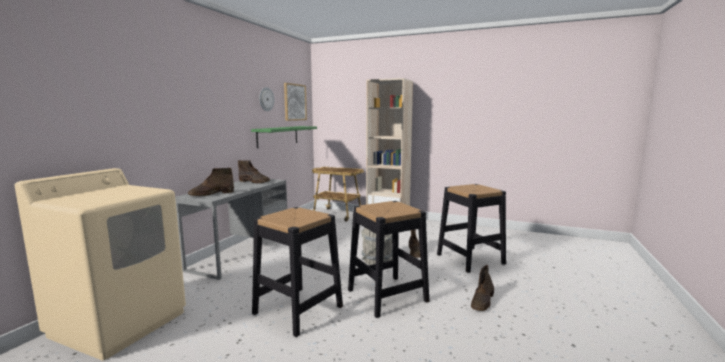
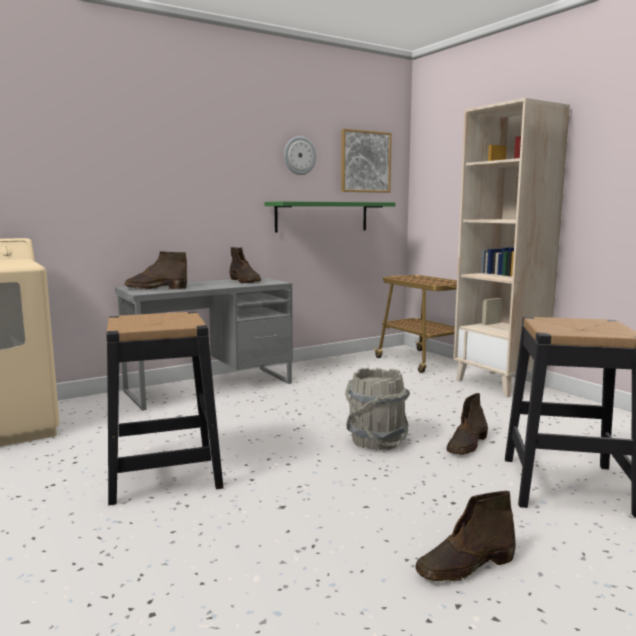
camera: 35 degrees right, 0 degrees up
black stool [348,201,430,318] -> none

